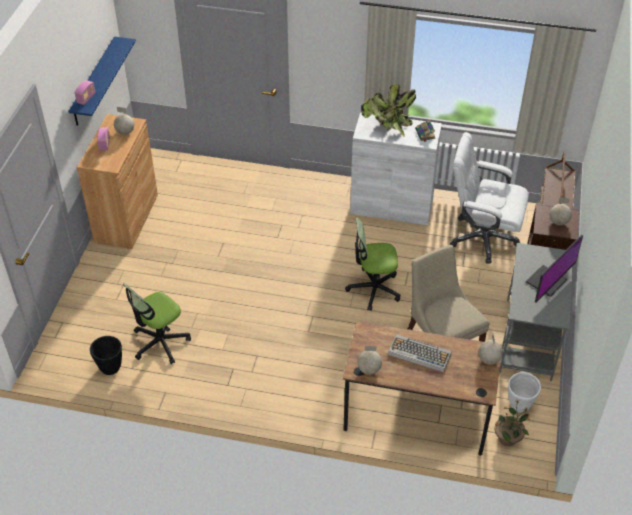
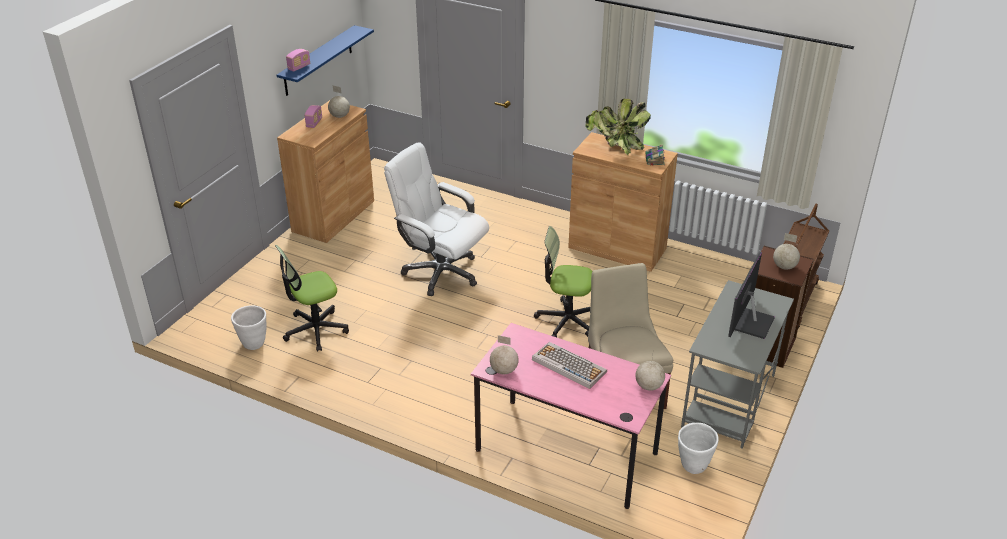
camera: 15 degrees right, 10 degrees down
black planter [90,336,122,375] -> white planter [231,305,267,350]
brown desk [343,321,502,456] -> pink desk [471,323,671,509]
white cabinet [350,112,442,225] -> brown cabinet [568,132,678,272]
white office chair [450,132,529,264] -> white office chair moved to [384,142,489,296]
potted plant [494,399,529,446] -> none
monitor [526,235,583,303] -> monitor turned 150 degrees clockwise [728,252,775,339]

